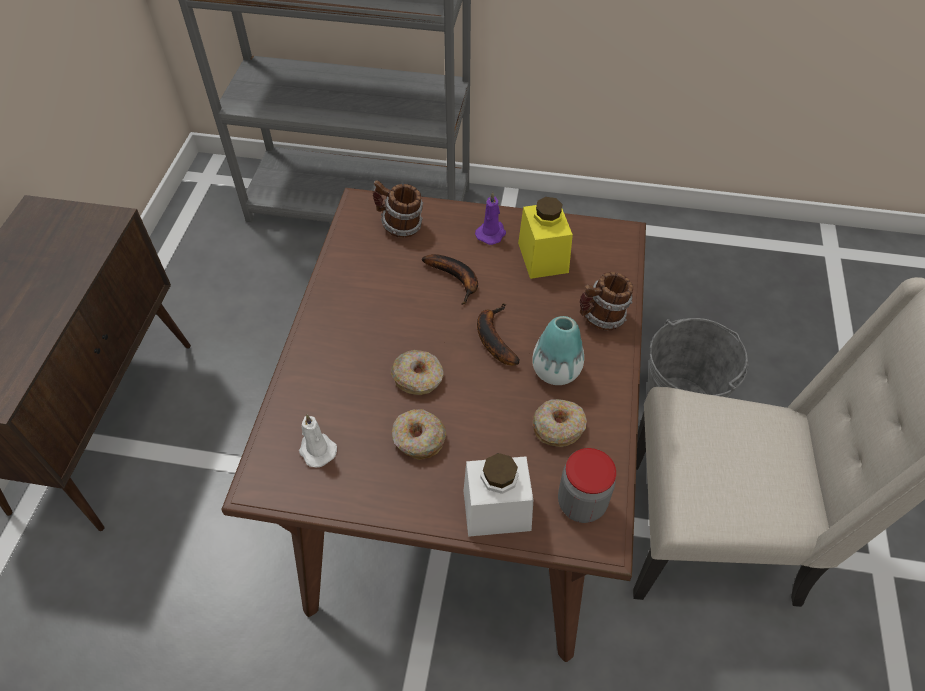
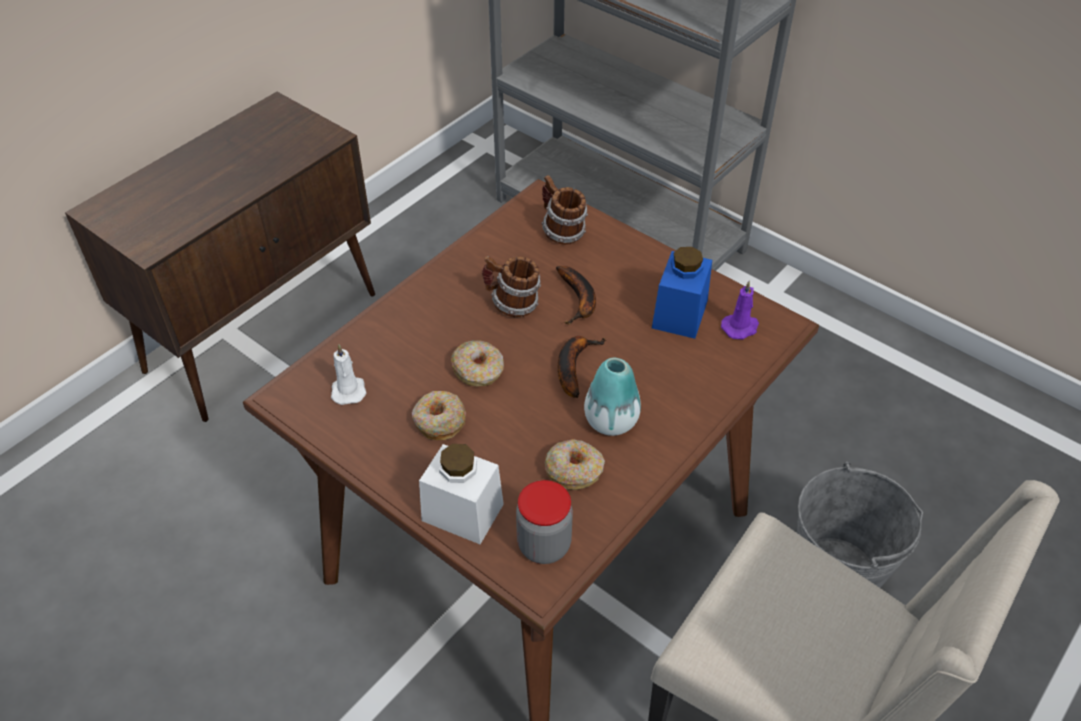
camera: 30 degrees right, 5 degrees down
purple candle [475,192,506,245] -> purple candle moved to [721,280,759,340]
yellow jar [518,197,573,279] -> blue jar [652,247,712,339]
mug [580,272,633,331] -> mug moved to [482,256,541,317]

